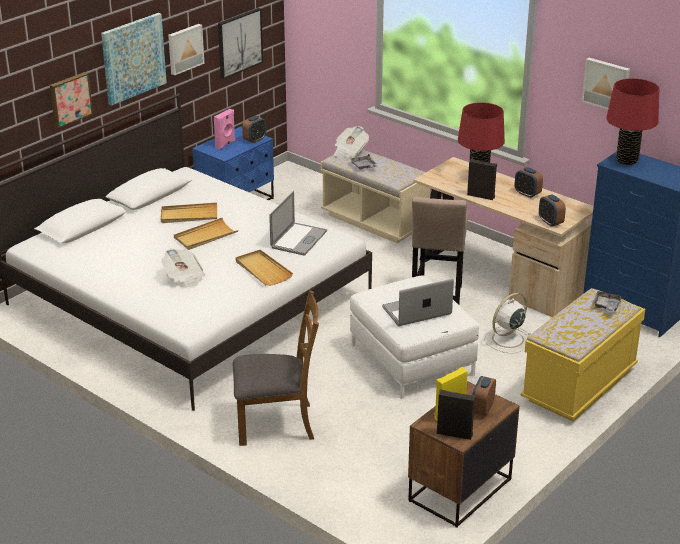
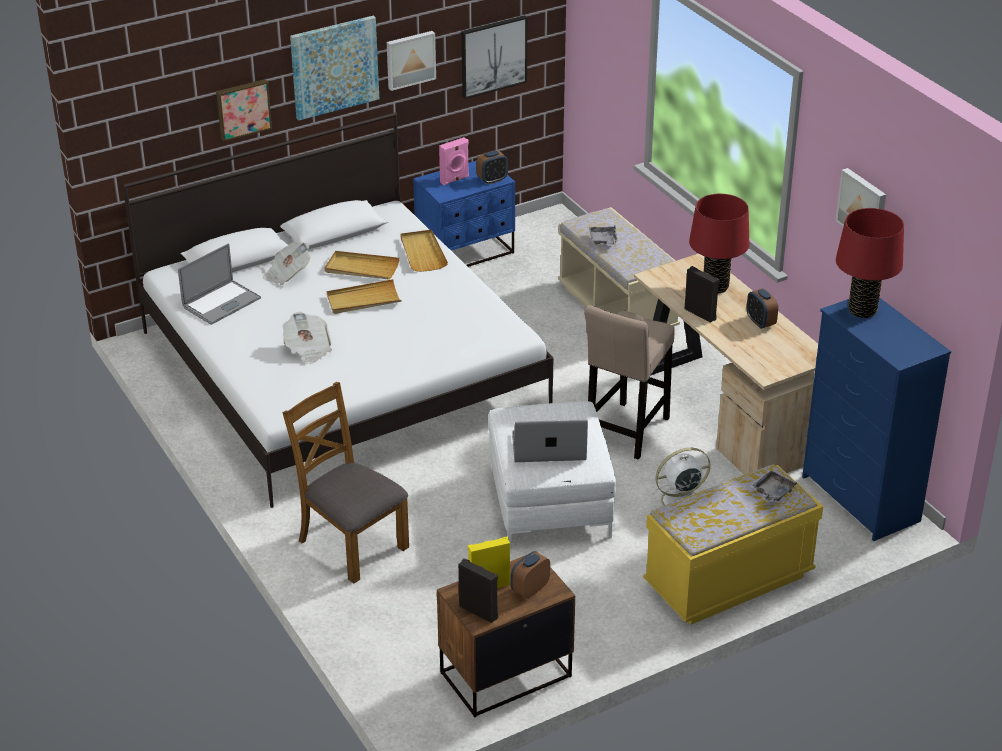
camera: 20 degrees right, 5 degrees up
brown chair [233,290,319,446] -> brown chair turned 150 degrees counterclockwise [282,382,409,584]
beige tray [235,250,293,286] -> beige tray moved to [400,230,448,272]
laptop [269,191,327,255] -> laptop moved to [178,244,261,325]
newspaper [334,126,369,157] -> newspaper moved to [263,242,310,285]
alarm clock [539,194,566,227] -> none

